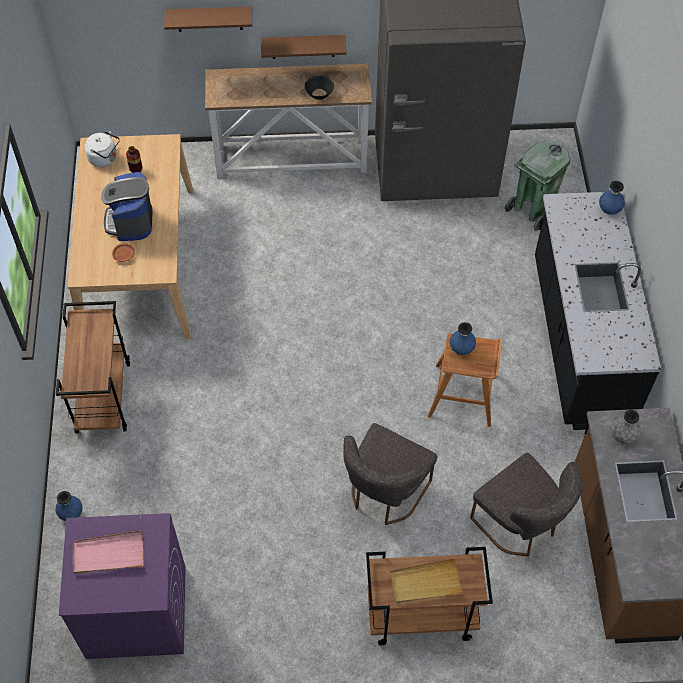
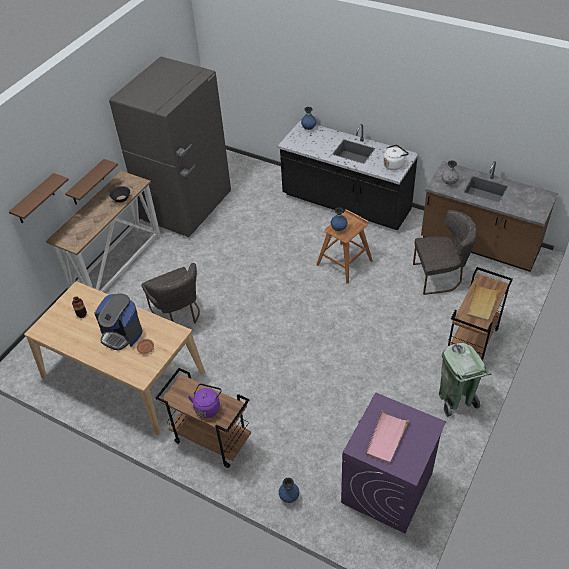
camera: 55 degrees left, 10 degrees down
white kettle [85,131,120,167] -> white kettle moved to [383,144,409,170]
grey chair [343,423,438,525] -> grey chair moved to [141,263,200,323]
green trash can [505,141,570,231] -> green trash can moved to [439,343,492,418]
none -> purple kettle [188,384,222,418]

